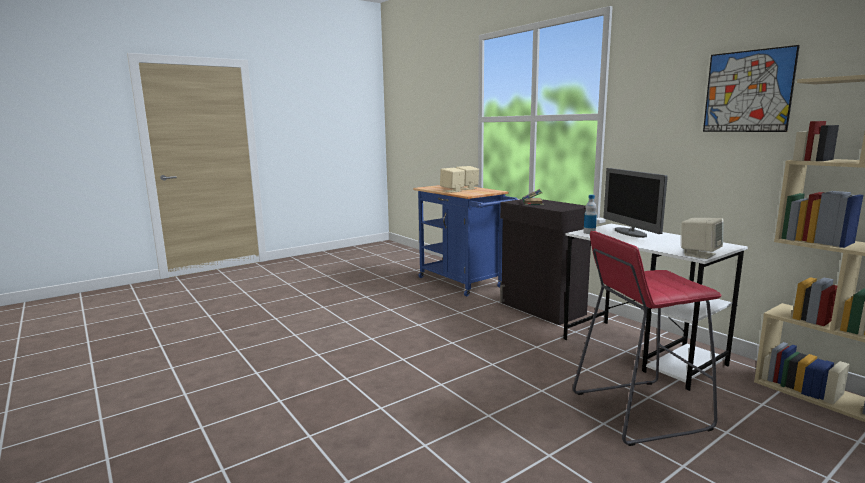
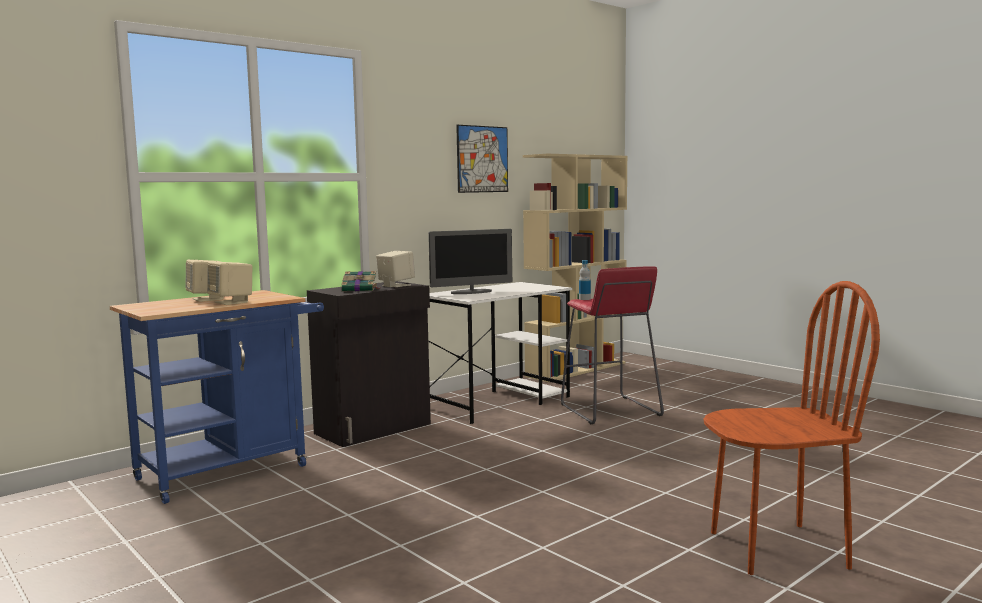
camera: 95 degrees left, 5 degrees down
bottle [584,195,597,234] -> bottle moved to [579,260,591,300]
beige speaker [681,218,724,259] -> beige speaker moved to [376,251,415,287]
none -> brown chair [703,281,880,575]

